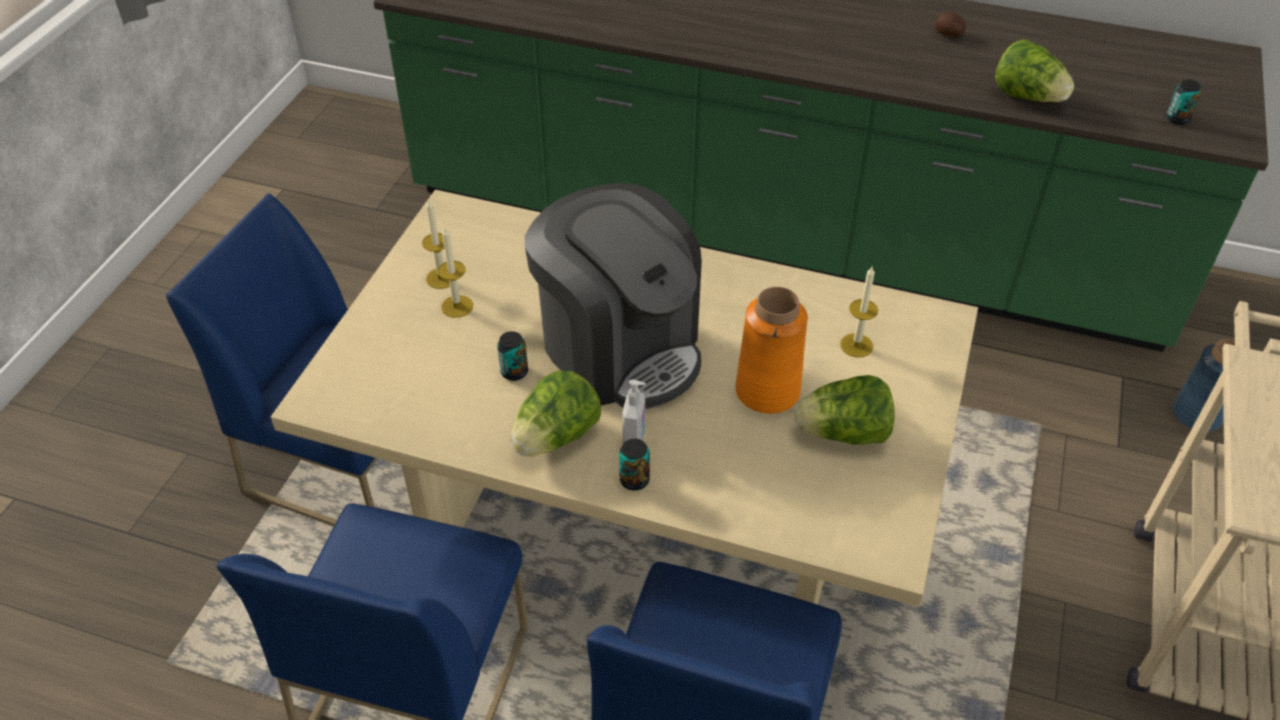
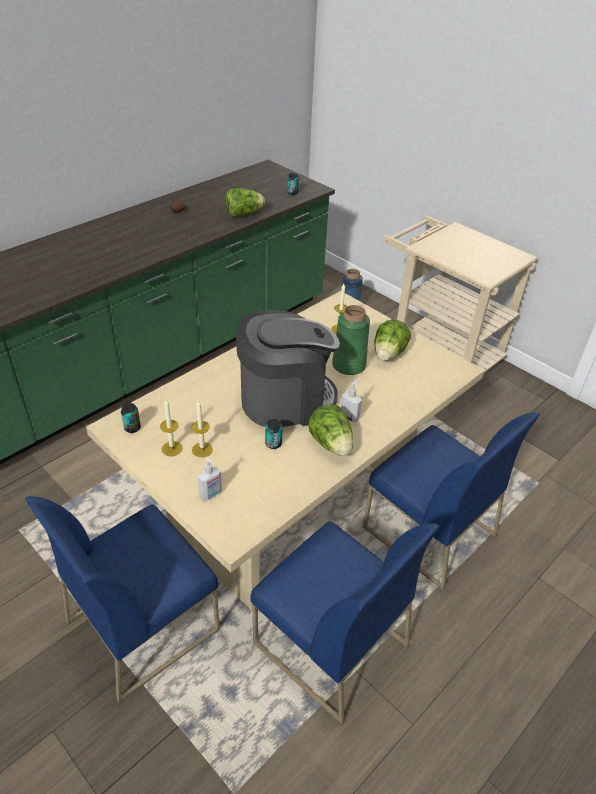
camera: 65 degrees left, 5 degrees down
can [619,439,650,491] -> can moved to [121,403,141,433]
orange vase [735,287,808,414] -> green vase [332,305,370,375]
none -> soap dispenser [198,457,222,501]

